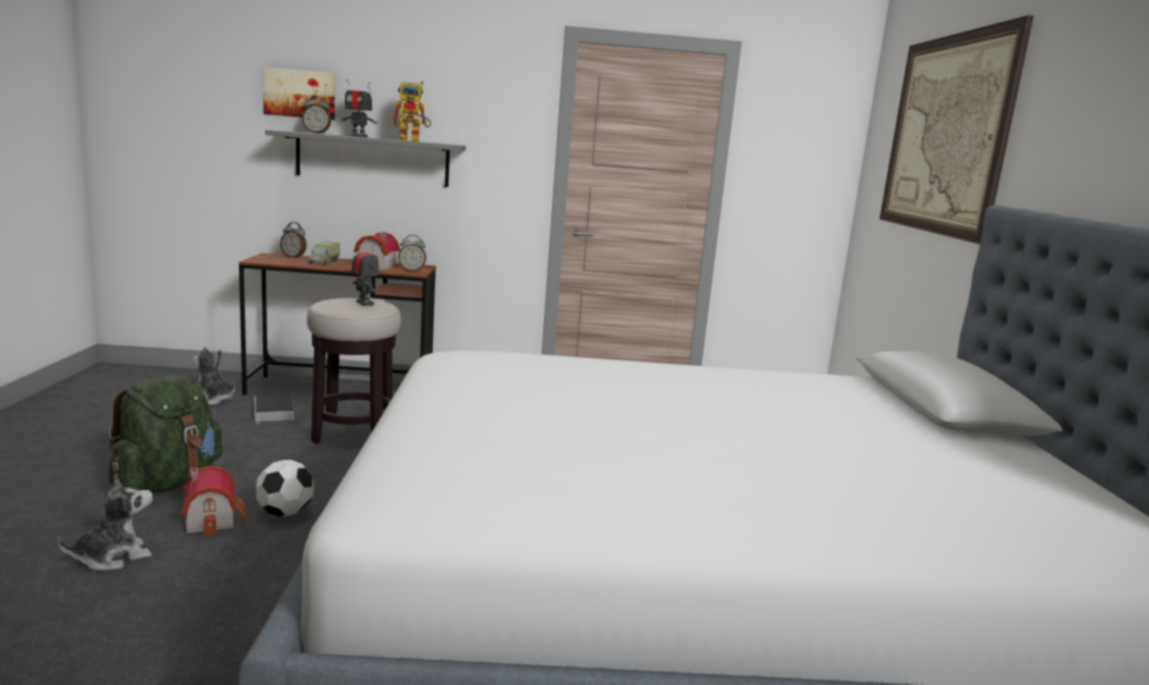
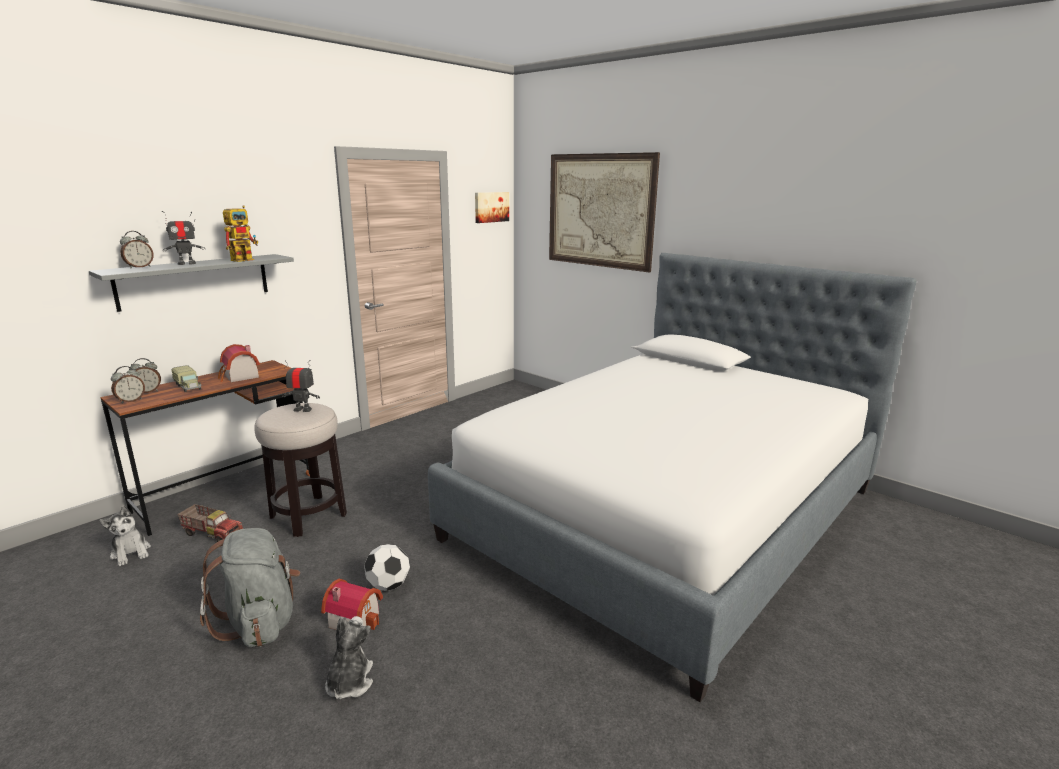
camera: 45 degrees left, 5 degrees up
green backpack [108,375,223,492] -> grey backpack [200,528,300,647]
plush toy [193,347,235,405] -> plush toy turned 105 degrees counterclockwise [100,506,151,566]
book [255,394,294,425] -> toy truck [177,504,243,542]
picture [263,67,335,120] -> picture moved to [475,192,509,223]
alarm clock [398,235,426,272] -> alarm clock moved to [111,366,145,404]

